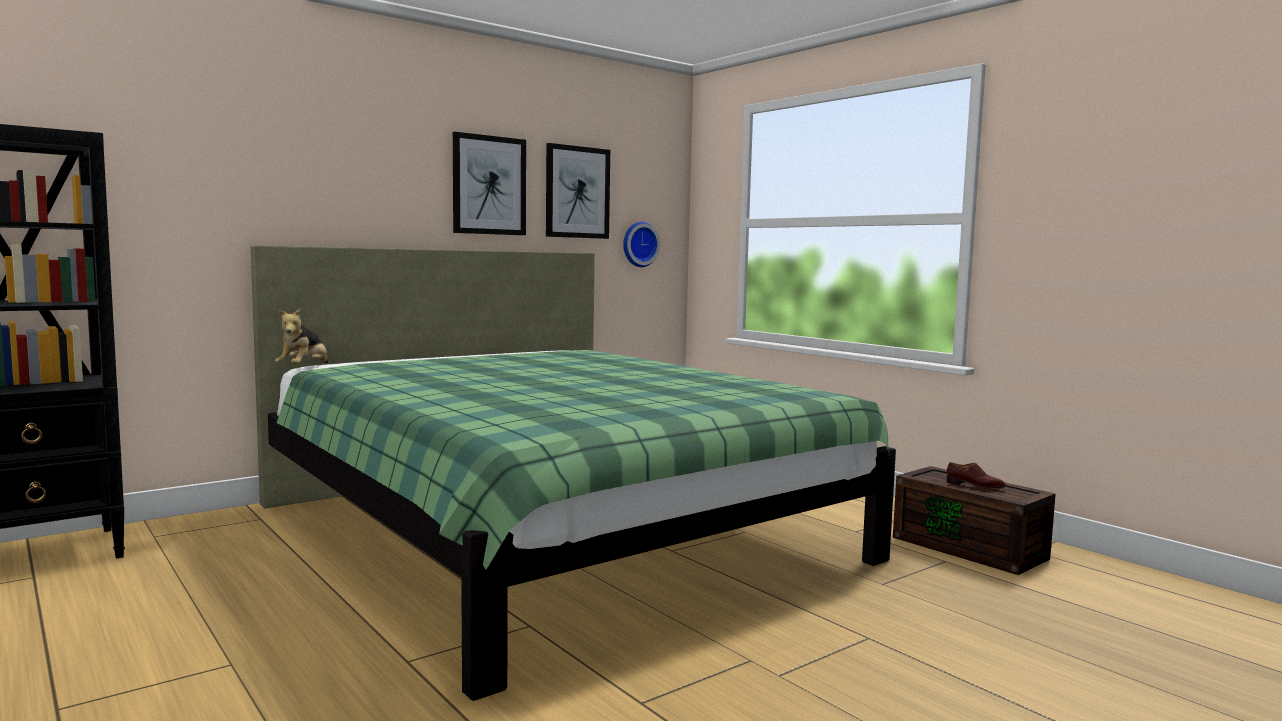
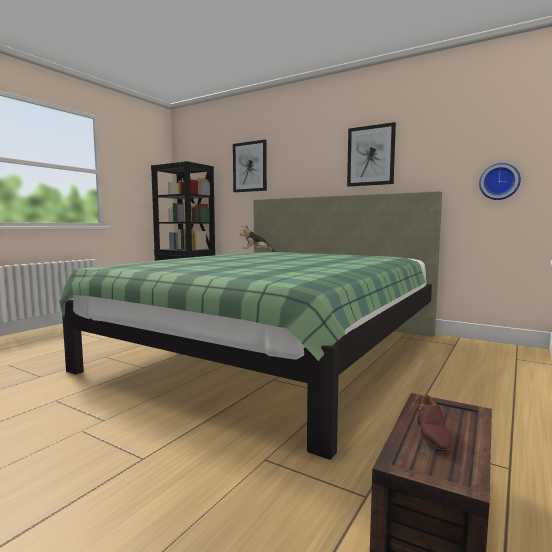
camera: 70 degrees right, 0 degrees up
picture [546,143,610,239] -> picture moved to [233,140,267,192]

